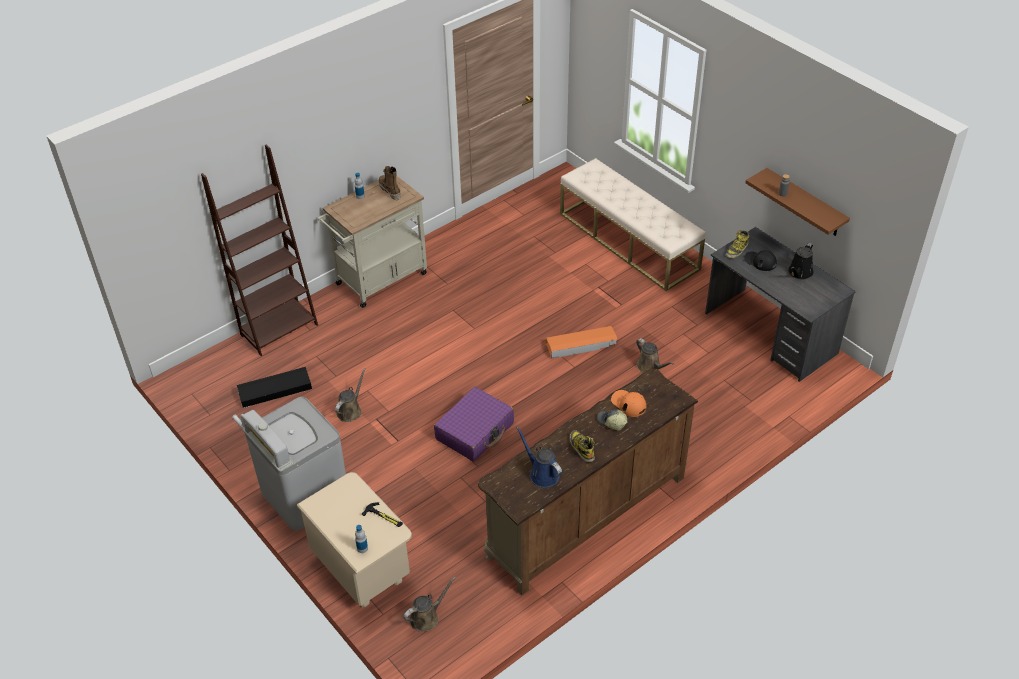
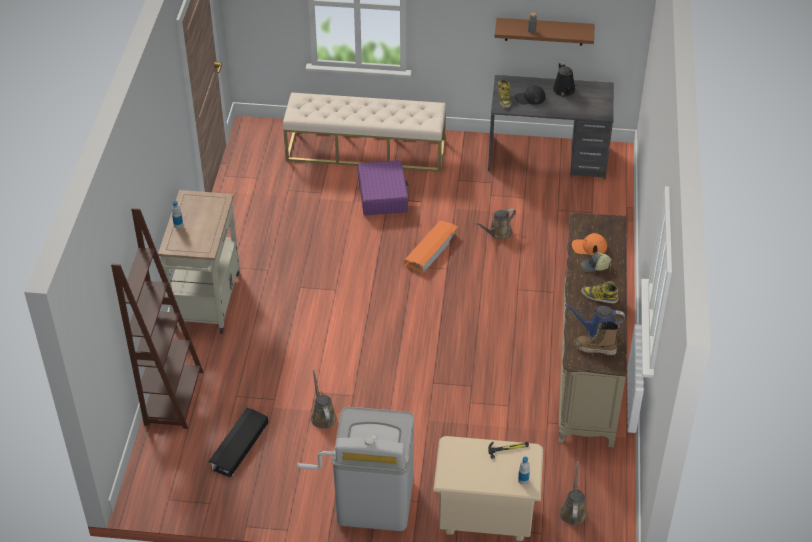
camera: 45 degrees left, 0 degrees up
boot [379,166,401,200] -> boot moved to [575,321,620,355]
purple suitcase [434,387,514,462] -> purple suitcase moved to [357,160,409,216]
brown watering can [636,338,674,372] -> brown watering can turned 135 degrees clockwise [475,208,516,240]

